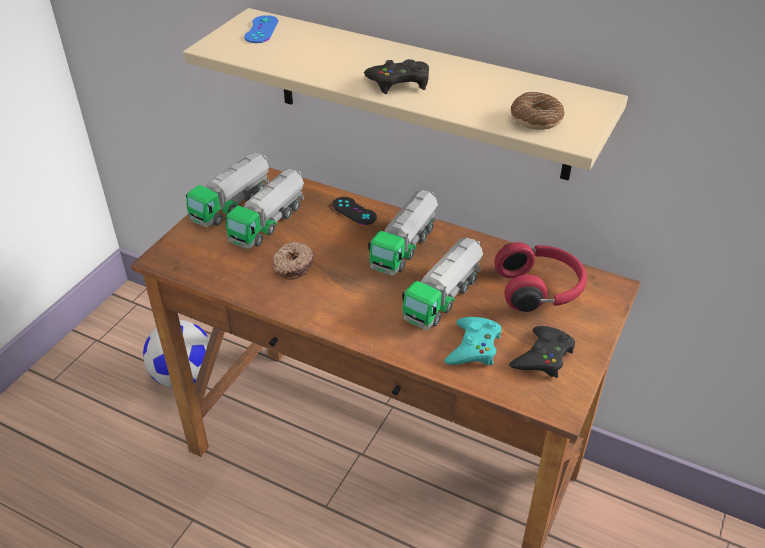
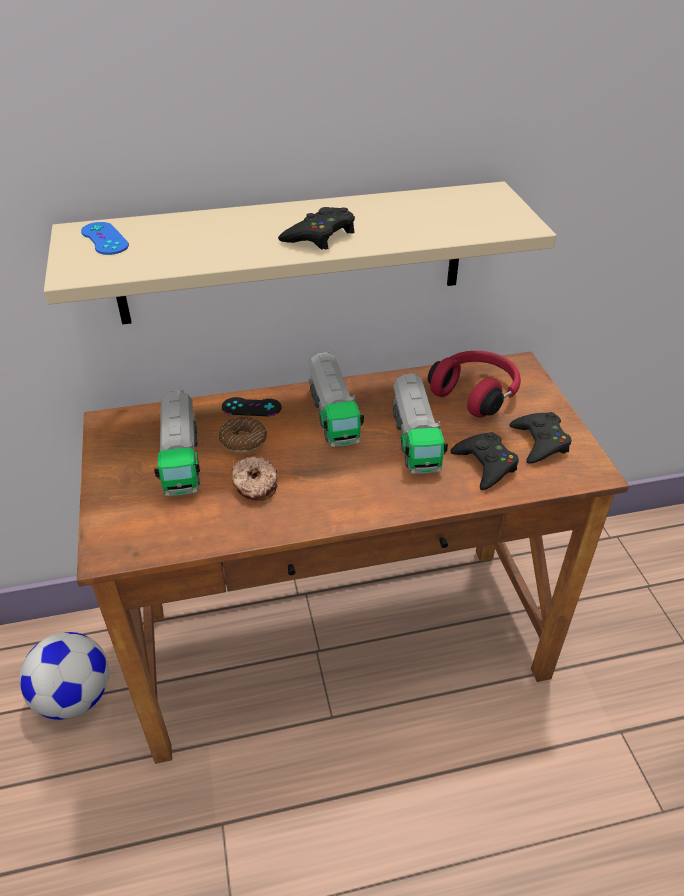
camera: 40 degrees left, 0 degrees up
toy truck [186,152,269,227] -> none
turquoise game controller [444,317,502,365] -> black game controller [450,432,519,490]
donut [511,92,565,130] -> donut moved to [219,417,267,454]

